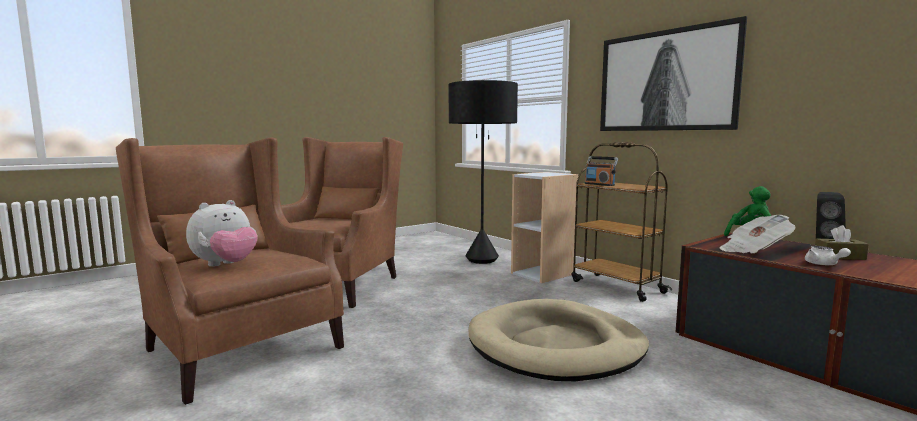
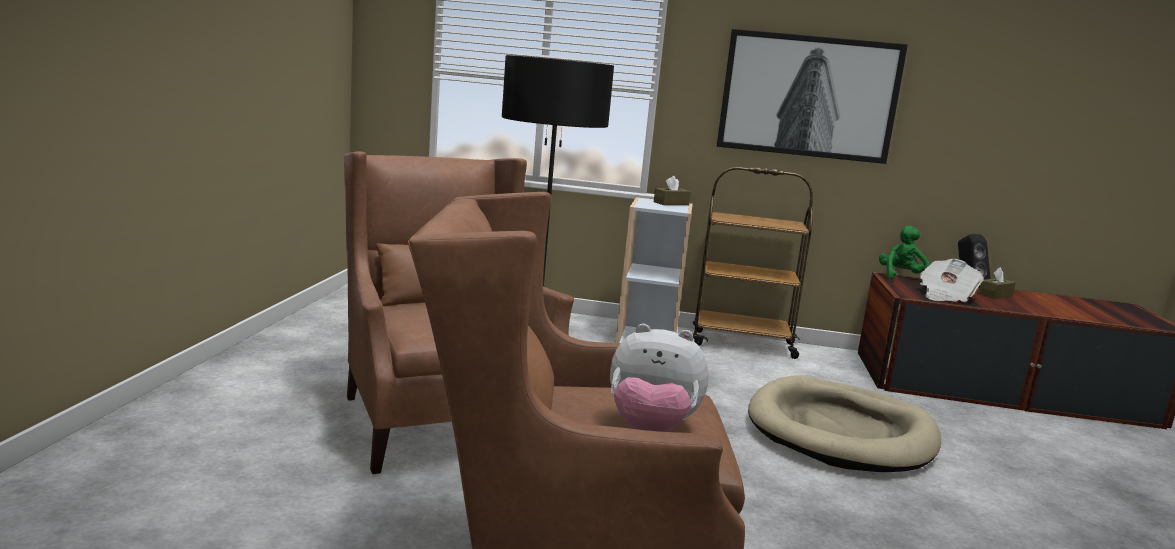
camera: 45 degrees left, 5 degrees up
plush toy [186,200,258,267] -> plush toy turned 105 degrees clockwise [610,323,709,432]
radio [585,156,618,186] -> none
white teapot [805,246,851,266] -> none
none -> brown tissue box [654,176,691,205]

